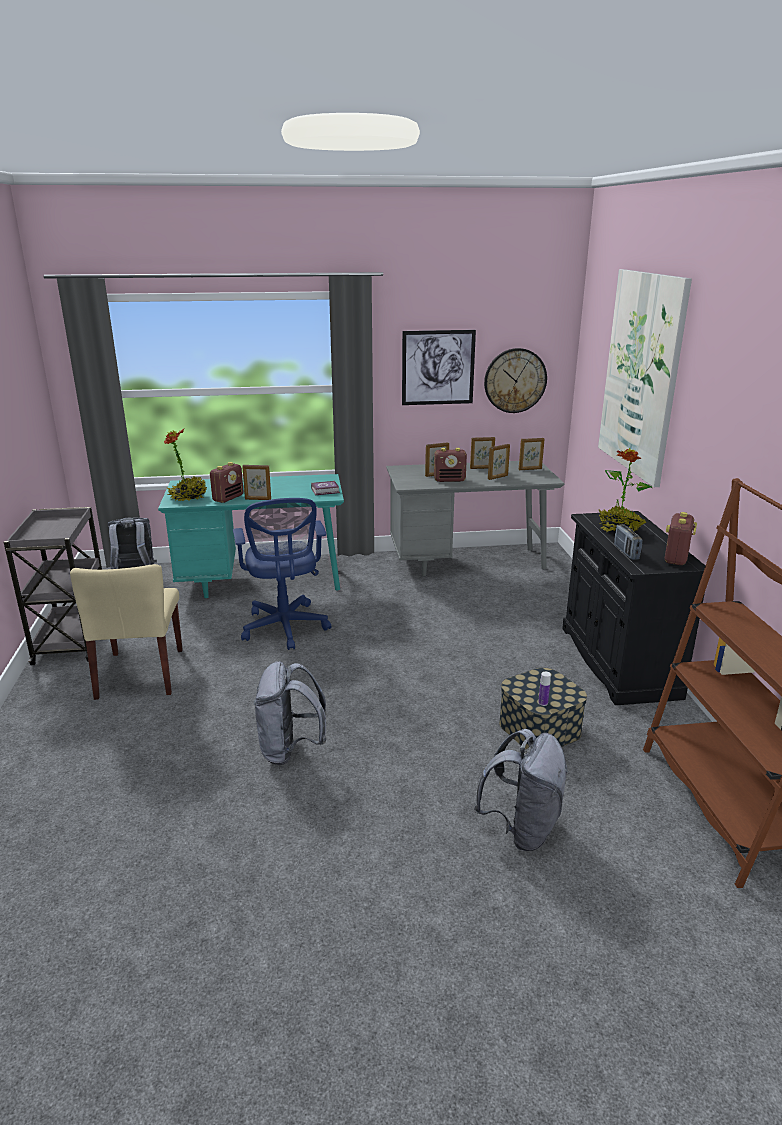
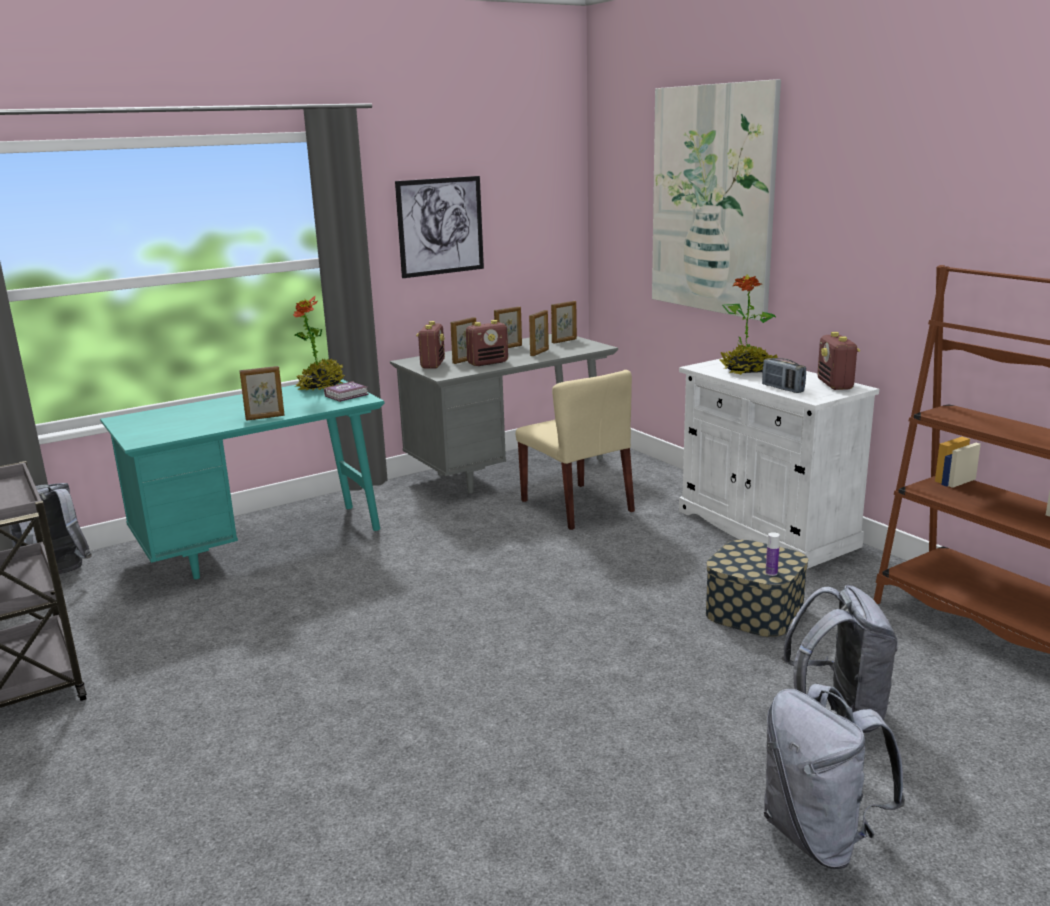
camera: 25 degrees left, 5 degrees down
beige chair [70,564,183,700] -> beige chair moved to [516,370,635,530]
potted plant [164,429,207,501] -> potted plant moved to [293,296,345,391]
radio [210,462,244,503] -> radio moved to [416,321,445,369]
blue office chair [233,498,331,650] -> none
grey backpack [253,661,326,765] -> grey backpack moved to [764,684,905,869]
wall clock [484,348,547,413] -> none
black cabinet [562,511,705,705] -> white cabinet [679,357,879,569]

